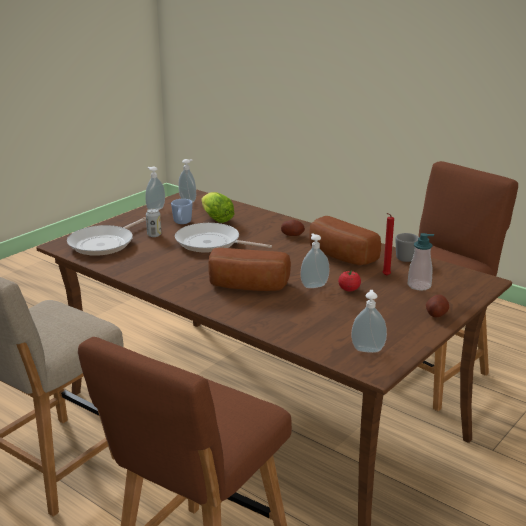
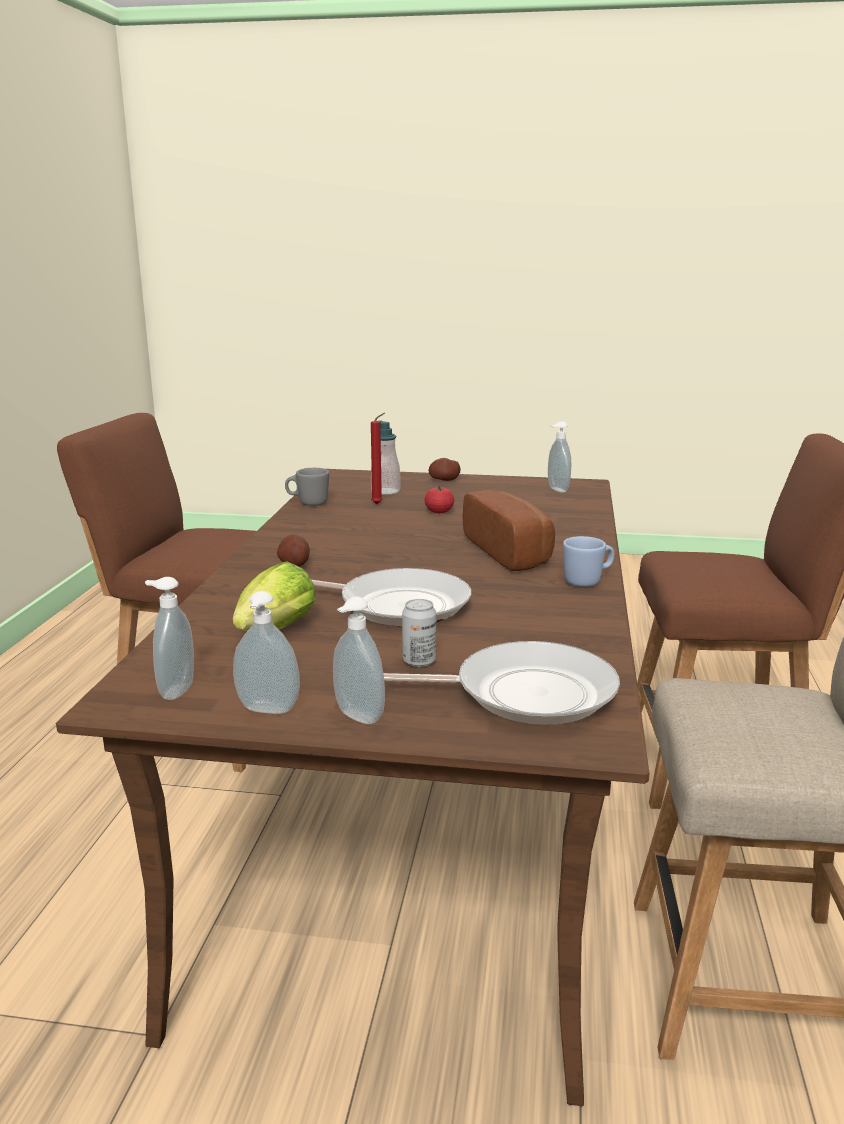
camera: 120 degrees left, 5 degrees down
blue mug [171,199,192,224] -> blue mug moved to [563,536,614,587]
frying pan [175,223,272,253] -> frying pan turned 60 degrees counterclockwise [312,568,471,626]
soap dispenser [300,233,330,288] -> soap dispenser moved to [333,597,385,724]
bread [309,216,381,265] -> none

